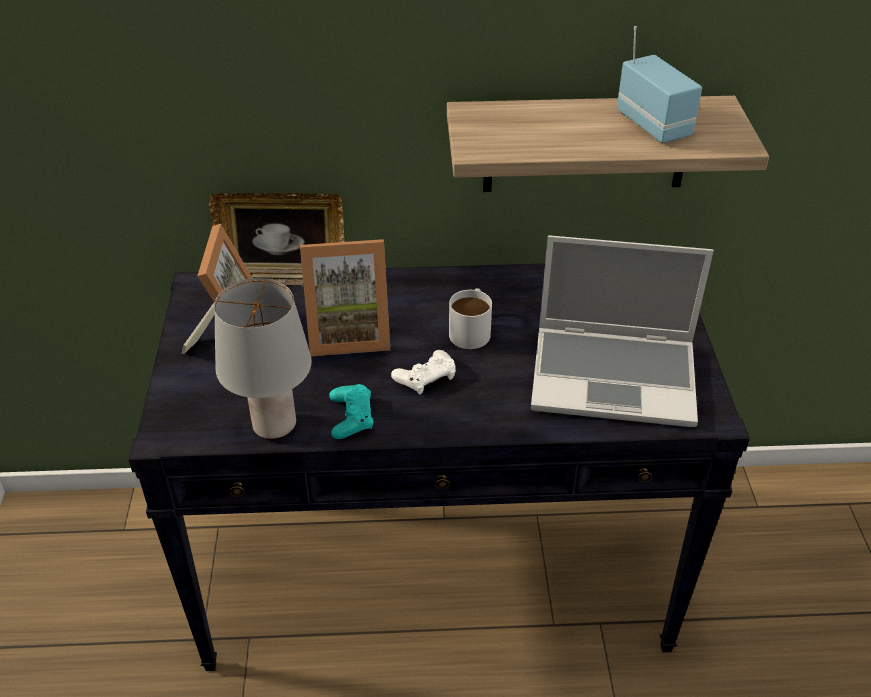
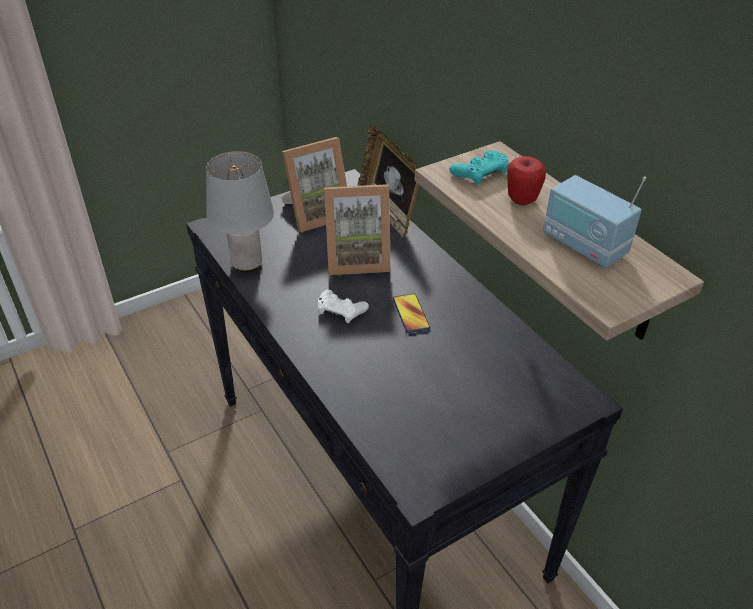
camera: 60 degrees right, 0 degrees up
picture frame [300,239,390,356] -> picture frame turned 60 degrees counterclockwise [324,184,391,275]
turquoise game controller [329,384,374,439] -> turquoise game controller moved to [449,150,509,185]
white mug [449,288,492,349] -> phone [393,293,430,333]
laptop [531,235,714,427] -> none
radio [617,26,702,143] -> radio turned 105 degrees clockwise [543,175,646,268]
none -> apple [507,156,546,205]

